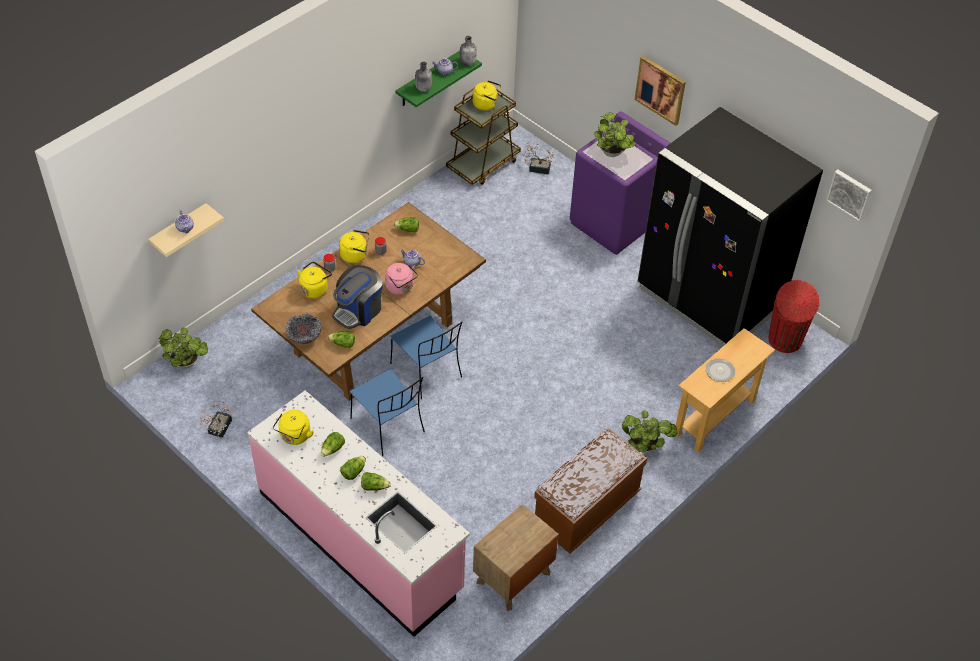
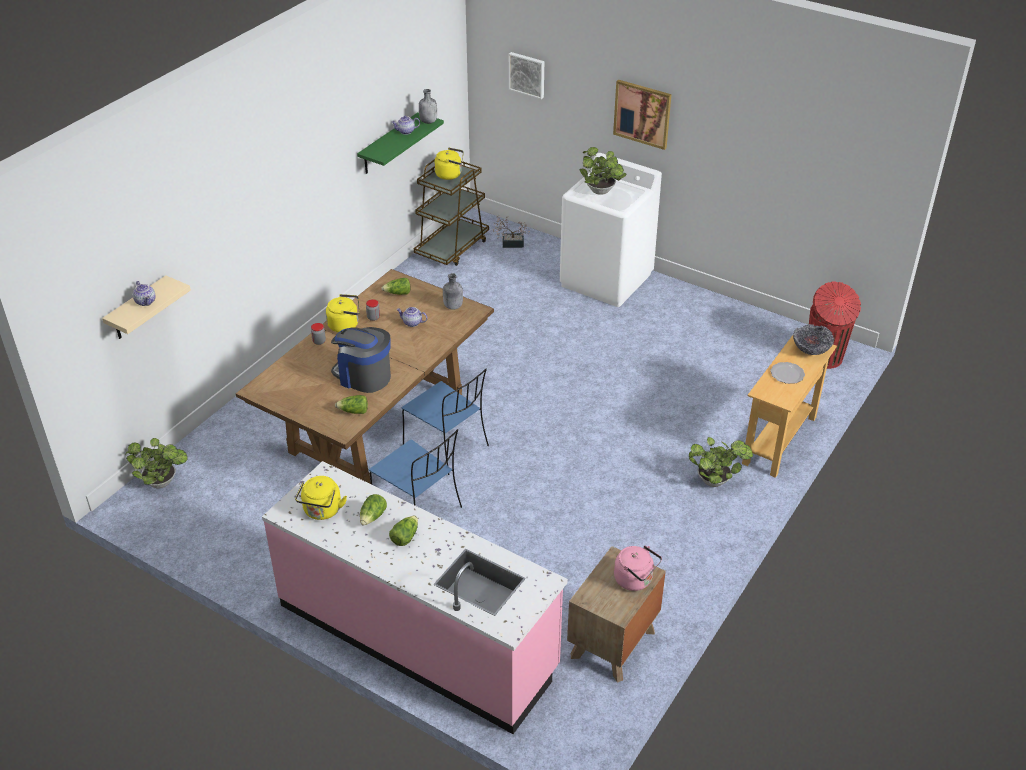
camera: 10 degrees left, 10 degrees down
potted plant [200,401,232,438] -> none
bowl [286,313,321,344] -> bowl moved to [793,324,834,355]
yellow kettle [297,261,332,299] -> none
coffee machine [332,265,383,329] -> coffee machine turned 90 degrees clockwise [331,327,391,393]
lettuce [361,472,391,491] -> none
pink kettle [385,263,418,295] -> pink kettle moved to [614,546,662,591]
grey bottle [415,61,432,92] -> grey bottle moved to [443,273,463,310]
brown bench [534,428,647,554] -> none
purple washing machine [570,111,670,255] -> white washing machine [560,153,662,307]
black fridge [637,107,823,347] -> none
picture [826,169,872,222] -> picture moved to [509,52,544,99]

